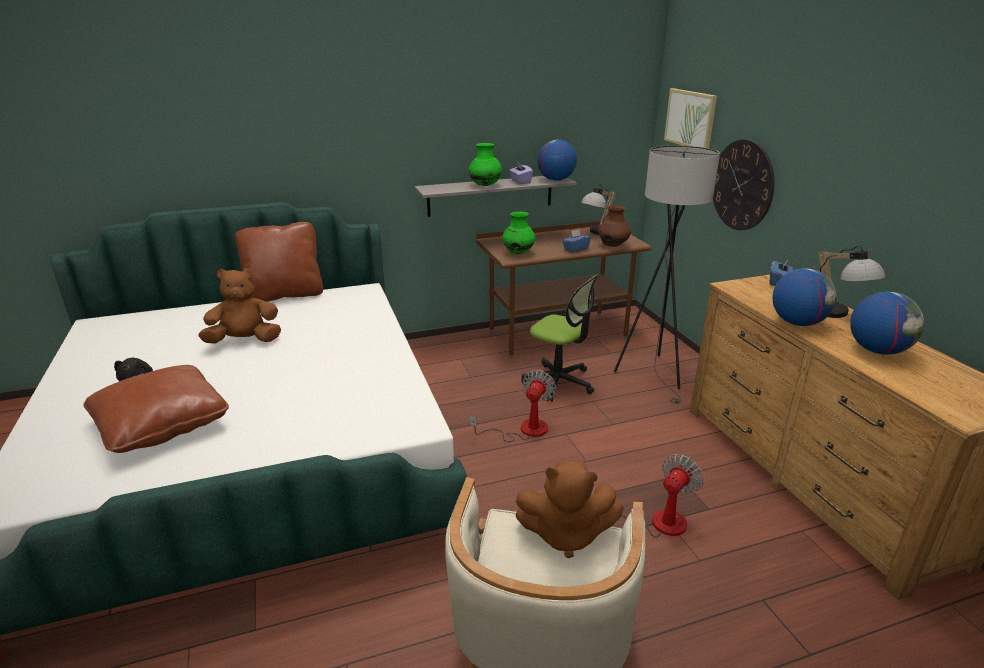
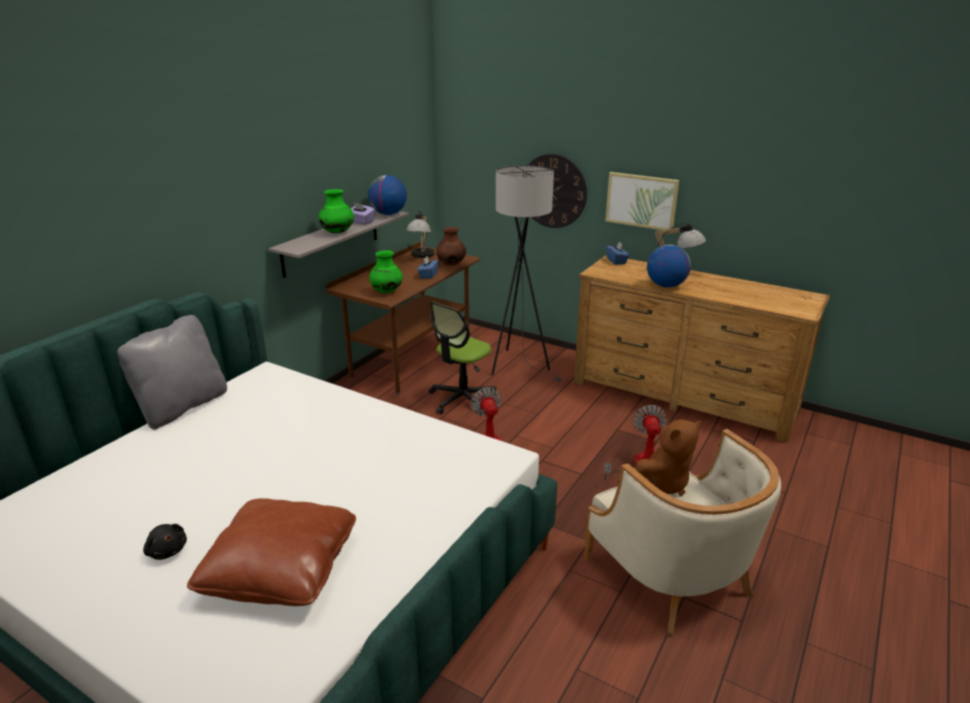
camera: 40 degrees left, 0 degrees up
brown plush toy [198,268,281,344] -> none
brown pillow [235,222,323,302] -> grey pillow [117,315,227,430]
office chair [521,275,598,402] -> office chair turned 135 degrees clockwise [429,302,497,415]
picture [664,88,717,148] -> picture moved to [605,172,679,231]
globe [850,292,924,355] -> none

